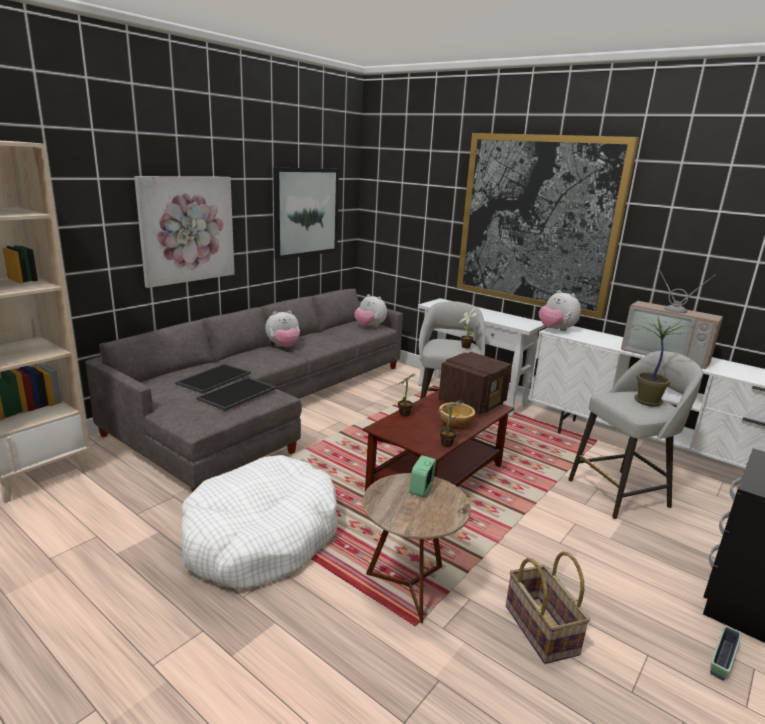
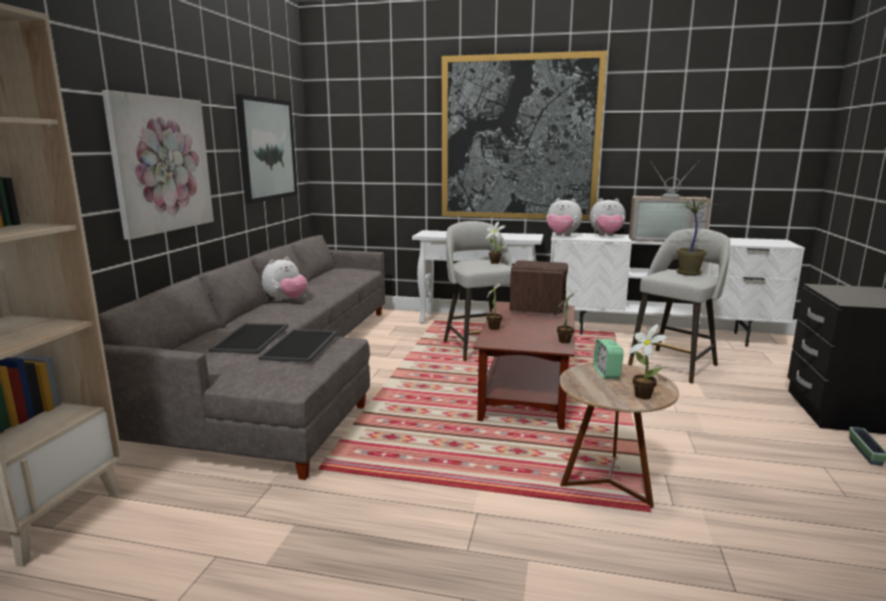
camera: 25 degrees left, 5 degrees down
white dog bed [182,455,338,589] -> none
plush toy [354,294,387,327] -> plush toy moved to [590,198,626,236]
bowl [439,402,475,429] -> none
basket [506,551,590,664] -> none
none -> potted plant [628,324,667,399]

